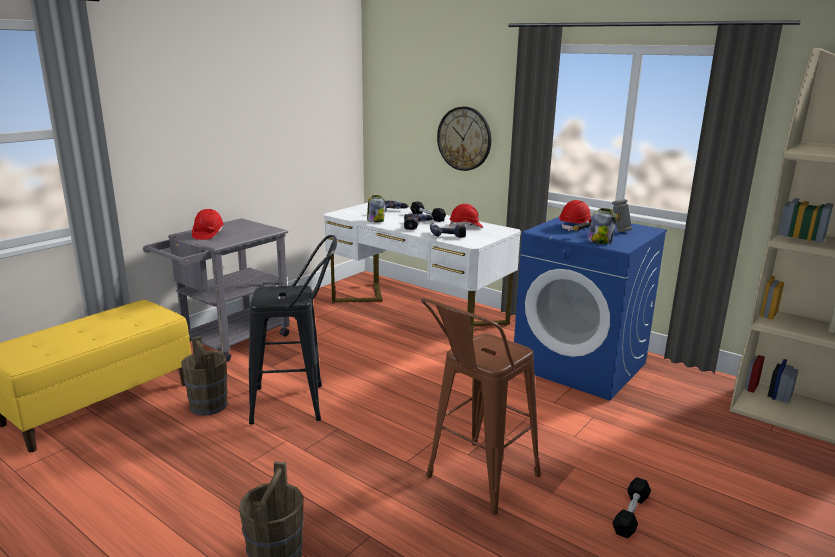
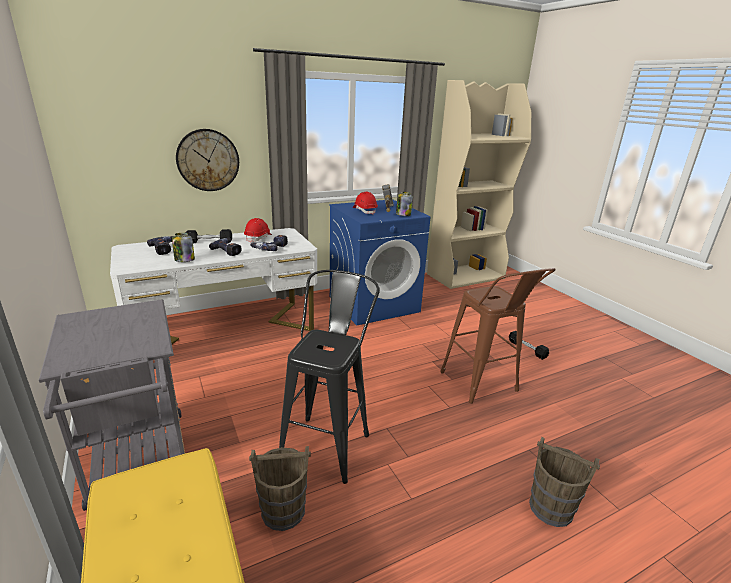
camera: 65 degrees left, 5 degrees up
red hard hat [192,209,224,240] -> none

